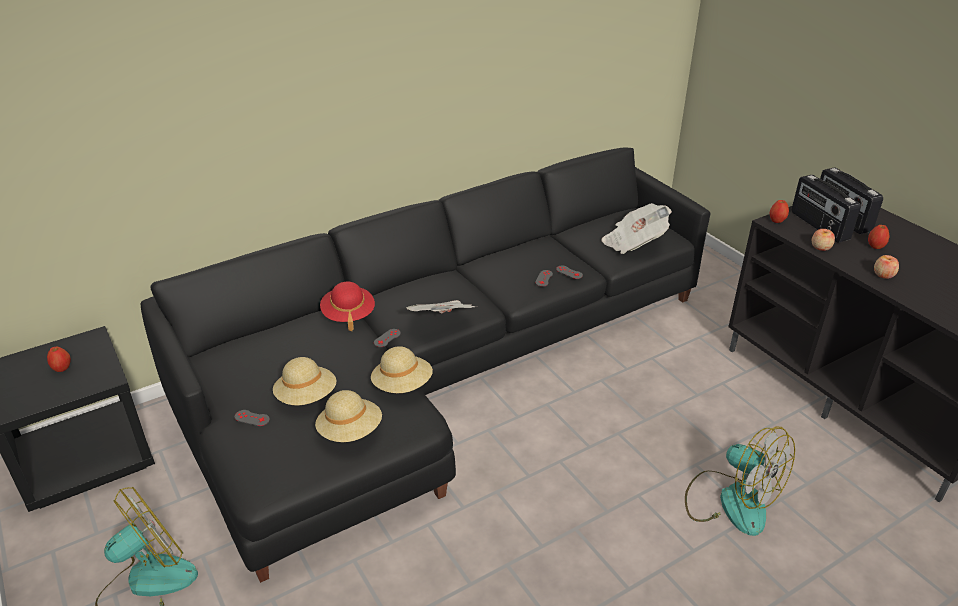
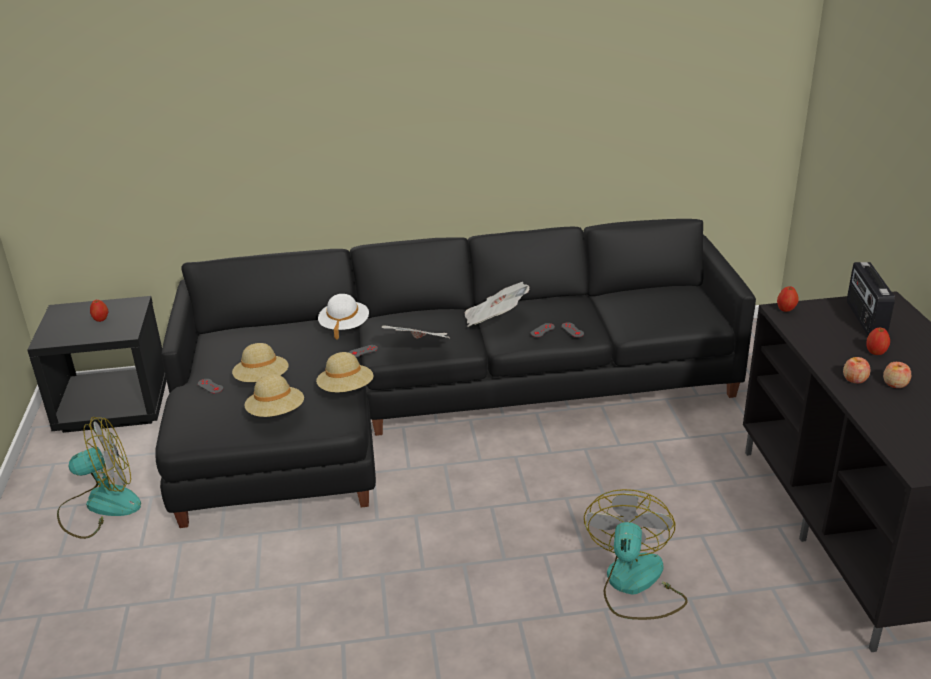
camera: 25 degrees right, 5 degrees down
red hat [320,282,375,331] -> white hat [318,294,369,340]
newspaper [602,203,672,254] -> newspaper moved to [465,282,529,327]
fan [685,426,795,536] -> fan turned 150 degrees counterclockwise [584,489,688,620]
radio [792,175,861,243] -> none
apple [812,229,835,251] -> apple moved to [883,362,911,388]

